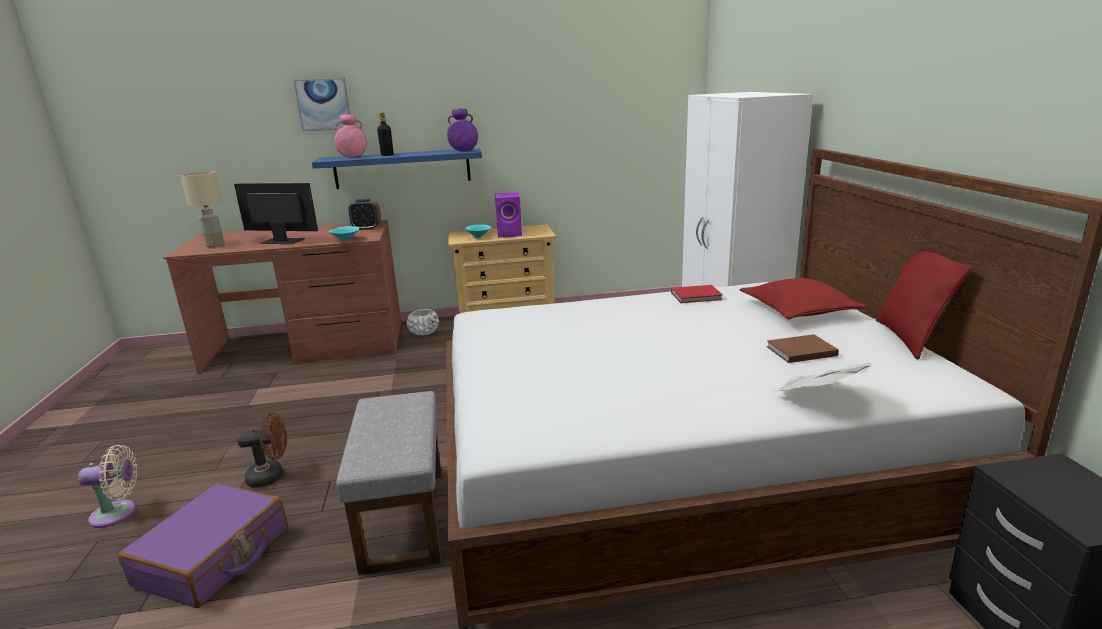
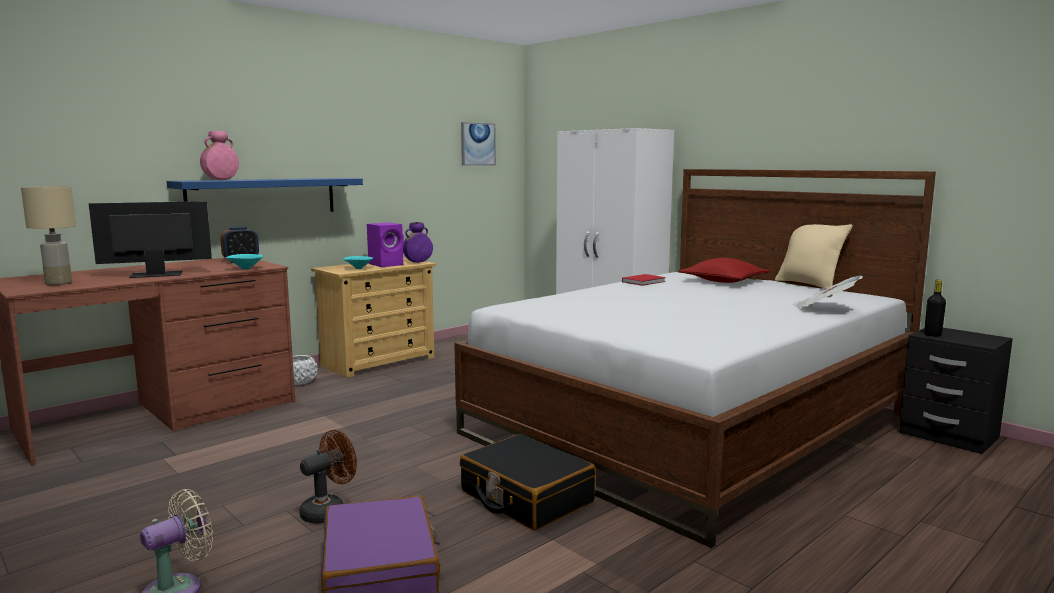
camera: 35 degrees left, 10 degrees down
picture [294,78,350,131] -> picture moved to [461,122,496,166]
grey ottoman [336,391,442,575] -> black suitcase [460,434,596,531]
black bottle [377,113,394,156] -> black bottle moved to [924,280,946,337]
purple vase [447,108,478,151] -> purple vase moved to [403,222,433,263]
brown book [766,334,839,363] -> none
red pillow [876,252,973,360] -> beige pillow [775,224,852,289]

